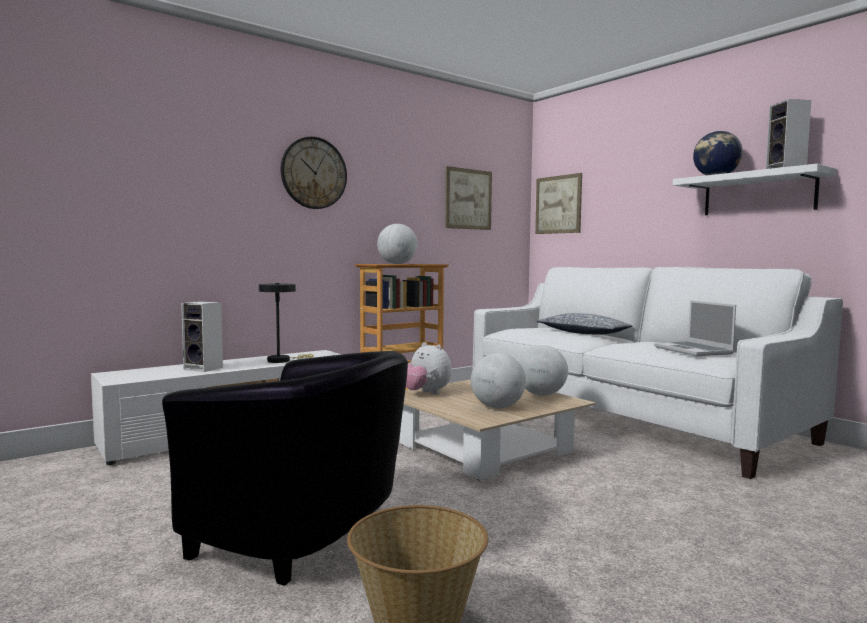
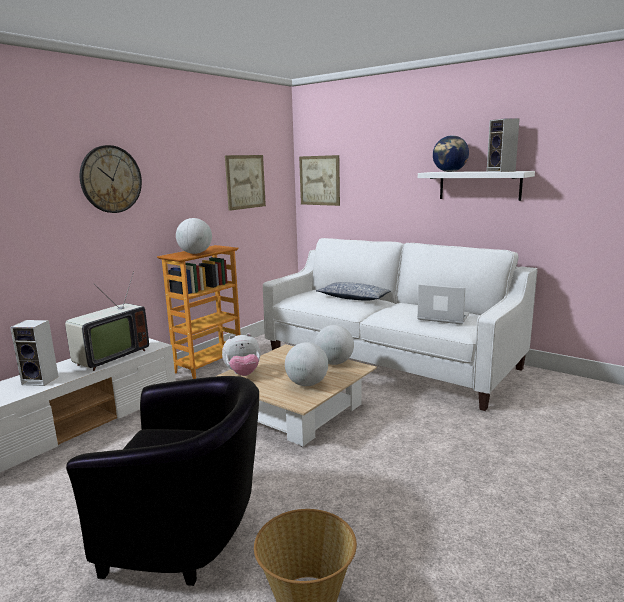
camera: 15 degrees left, 10 degrees up
black table lamp [259,283,314,363] -> television [65,271,149,371]
plush toy [406,342,452,394] -> plush toy turned 45 degrees counterclockwise [222,333,261,376]
laptop [654,300,736,356] -> laptop turned 150 degrees clockwise [417,284,469,324]

